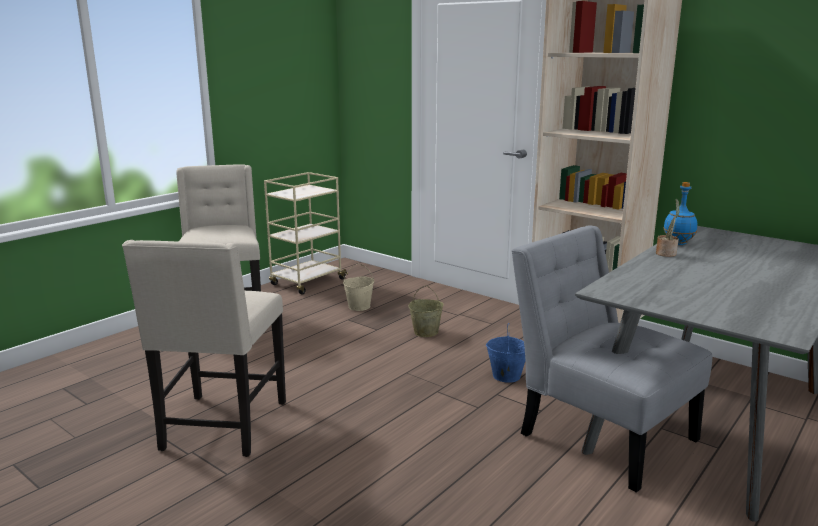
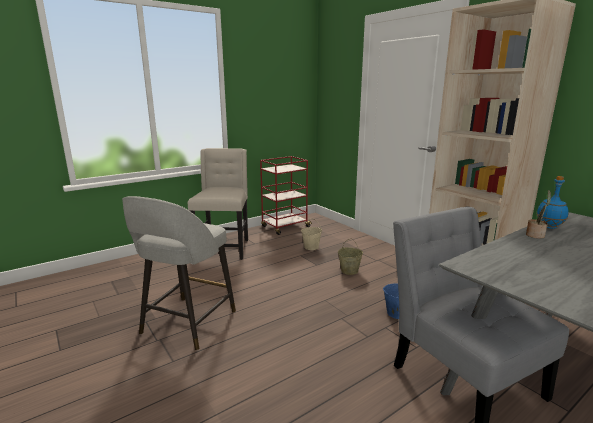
camera: 15 degrees right, 0 degrees up
beige chair [122,240,286,457] -> grey stool [122,196,236,350]
beige cart [264,172,348,294] -> red cart [260,156,312,235]

